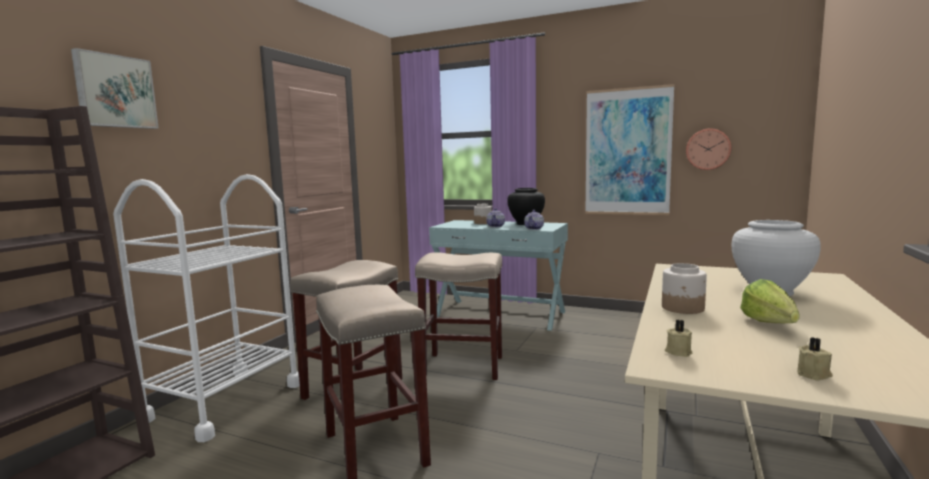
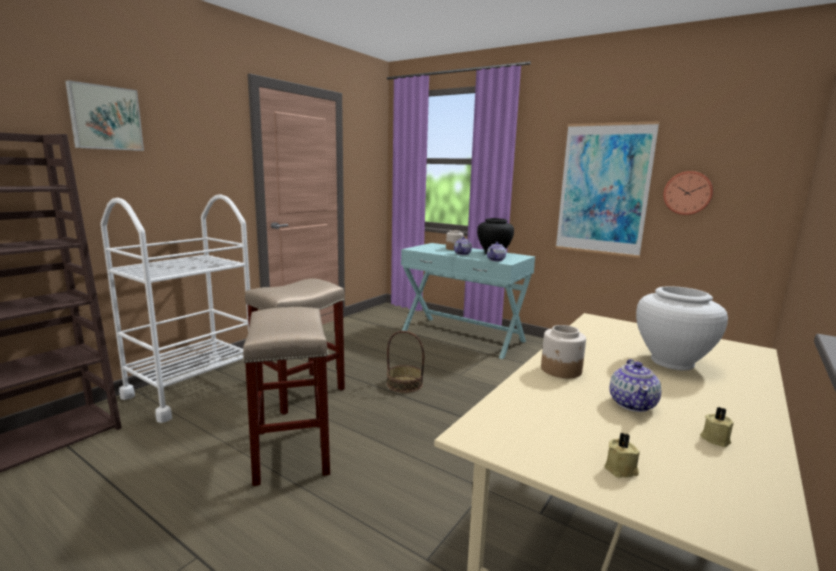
camera: 10 degrees right, 5 degrees up
beige stool [415,252,502,380] -> basket [387,331,424,393]
beige candle [665,320,693,357] -> beige candle moved to [700,407,734,447]
lettuce [740,279,800,323] -> teapot [609,359,661,412]

